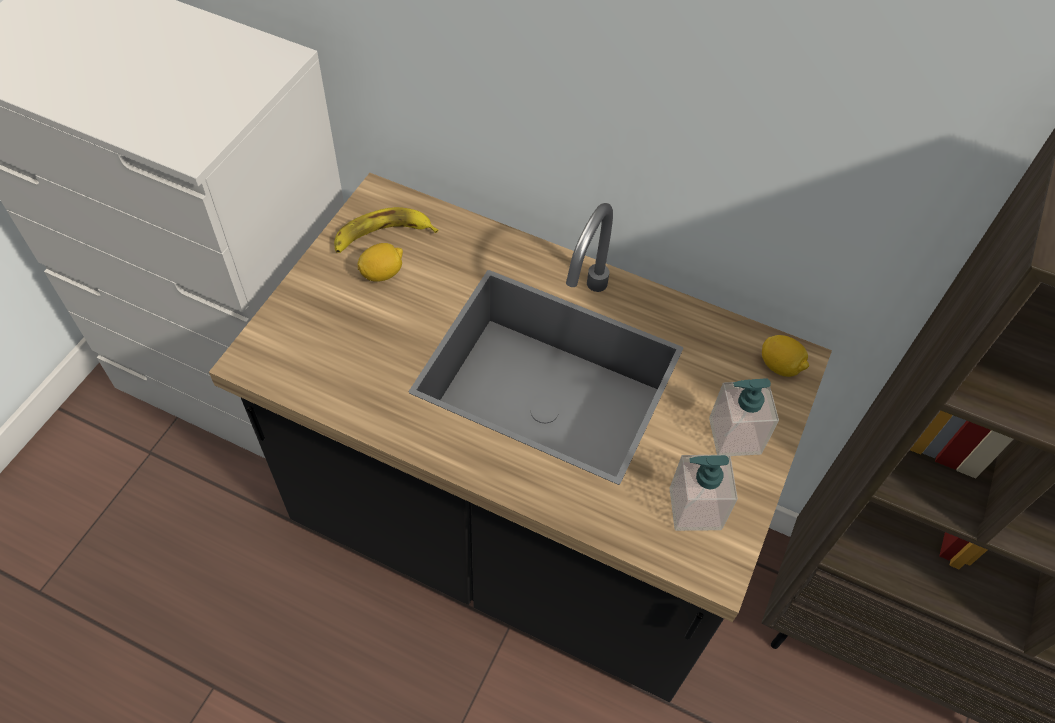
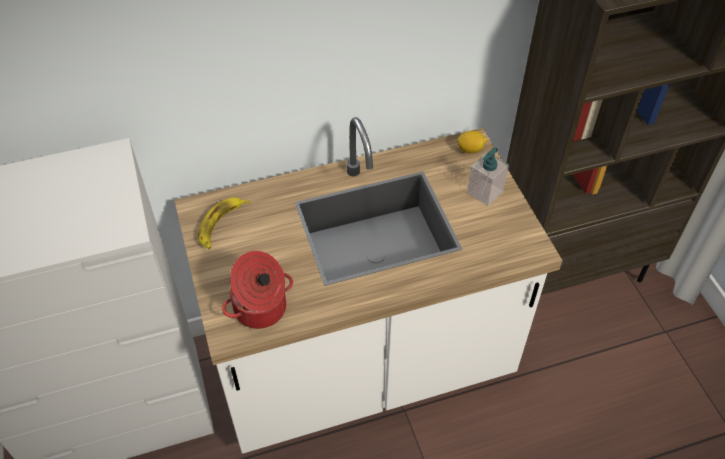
camera: 40 degrees left, 5 degrees down
black counter [209,173,832,702] -> white counter [175,117,563,454]
lemon [358,243,403,282] -> none
soap dispenser [670,455,738,531] -> none
none -> cooking pot [222,251,293,329]

